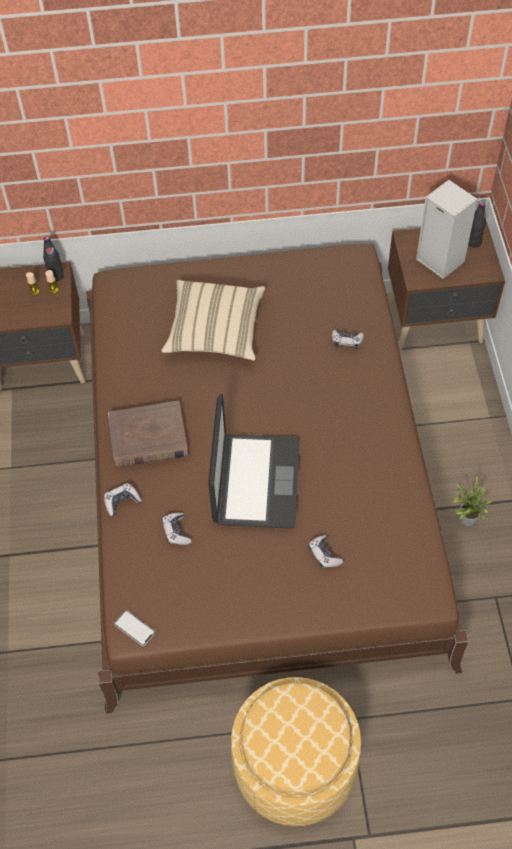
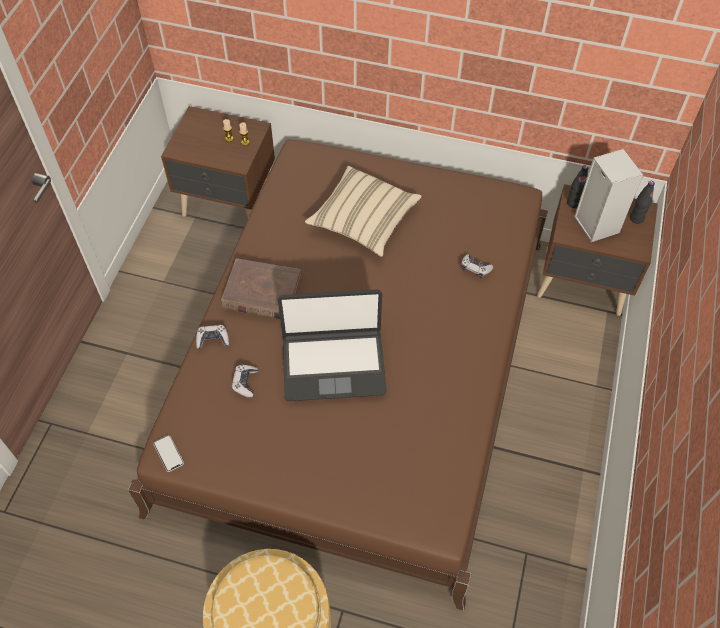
camera: 20 degrees right, 0 degrees up
black bottle [43,236,64,281] -> black bottle moved to [567,165,588,208]
laptop [208,394,300,528] -> laptop turned 60 degrees clockwise [278,290,387,401]
game controller [308,535,343,568] -> none
potted plant [453,476,492,526] -> none

